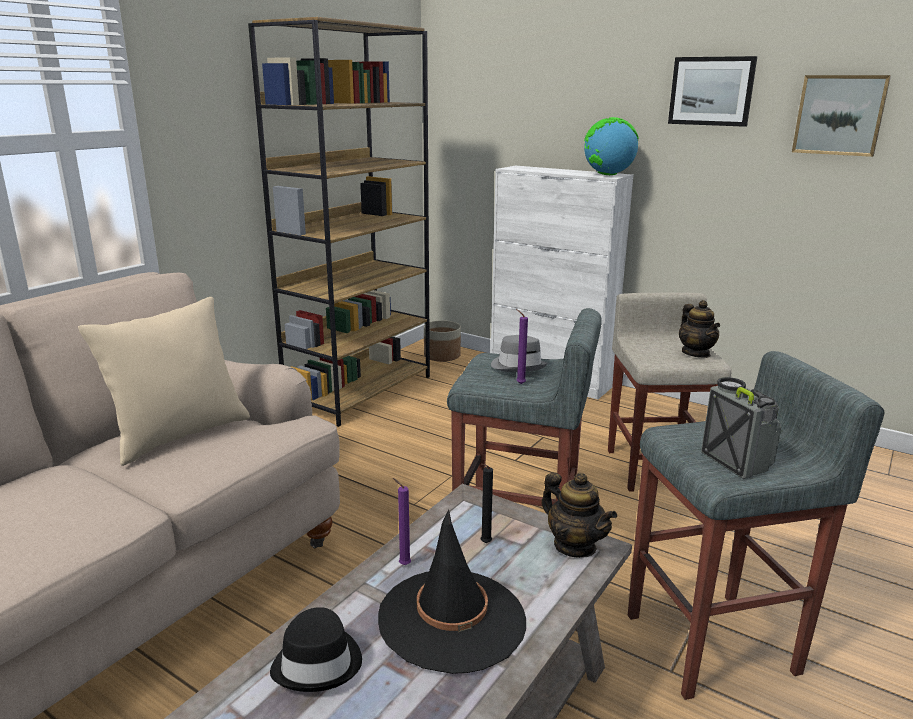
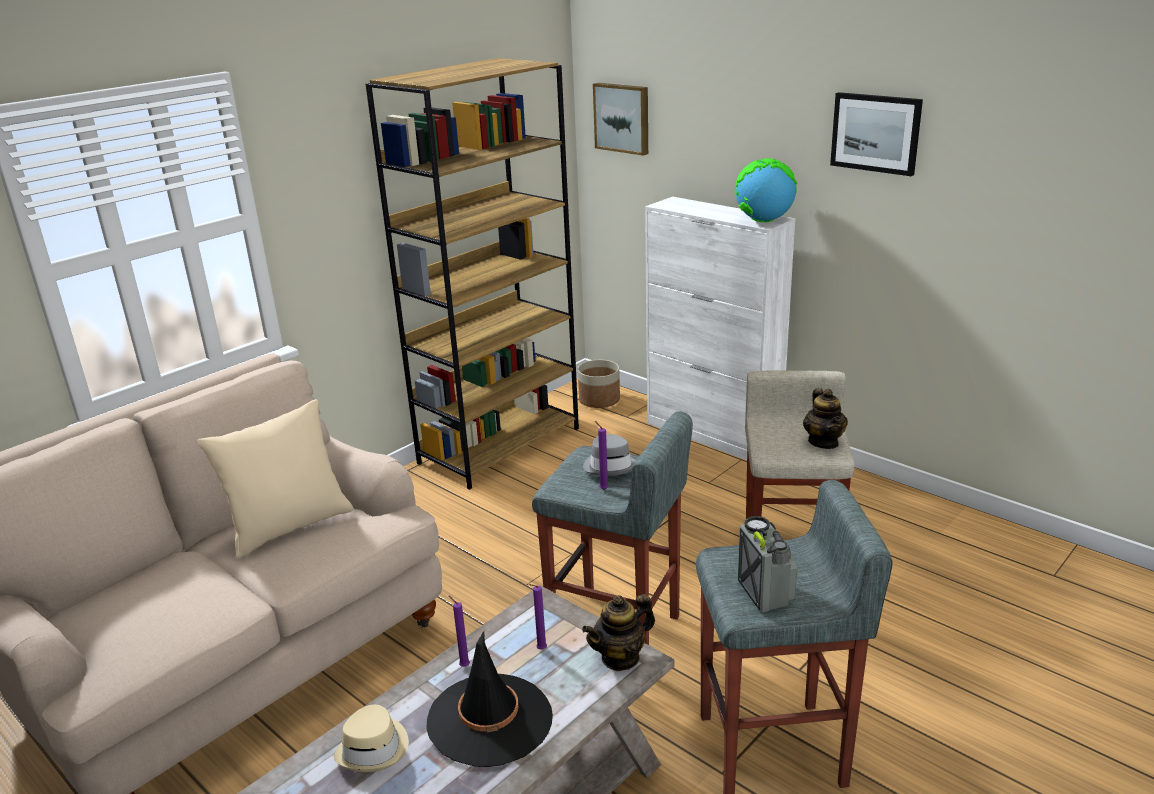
camera: 10 degrees right, 5 degrees up
black hat [270,607,362,692] -> beige hat [334,705,409,772]
black candle [481,464,493,543] -> purple candle [529,584,547,650]
teapot [541,472,617,558] -> teapot turned 90 degrees clockwise [582,594,655,671]
picture [792,75,891,157] -> picture moved to [593,83,648,156]

